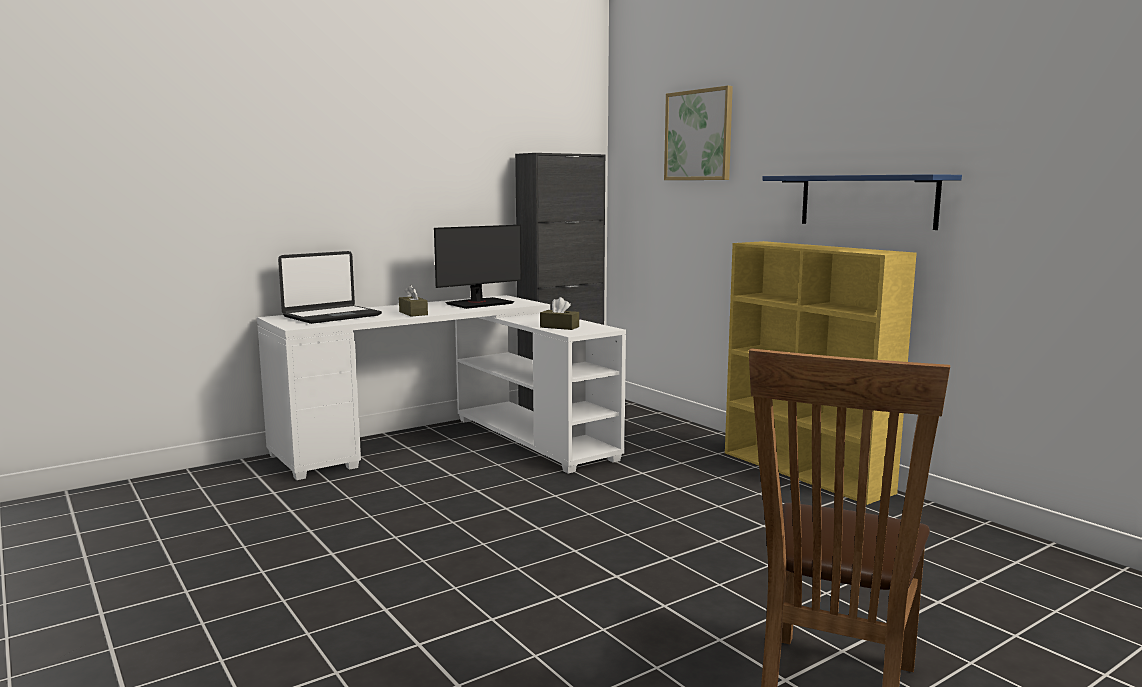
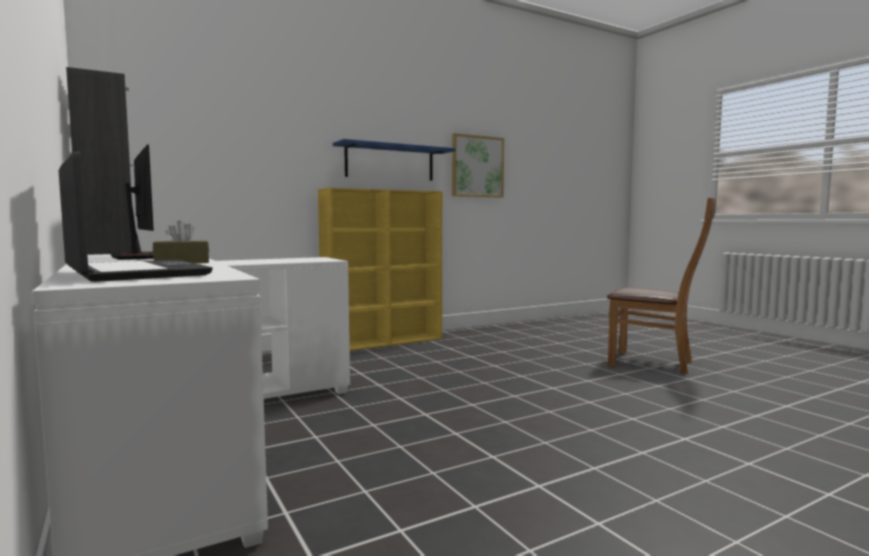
camera: 85 degrees left, 5 degrees down
brown tissue box [540,297,579,330] -> none
picture [664,86,733,180] -> picture moved to [452,133,504,198]

